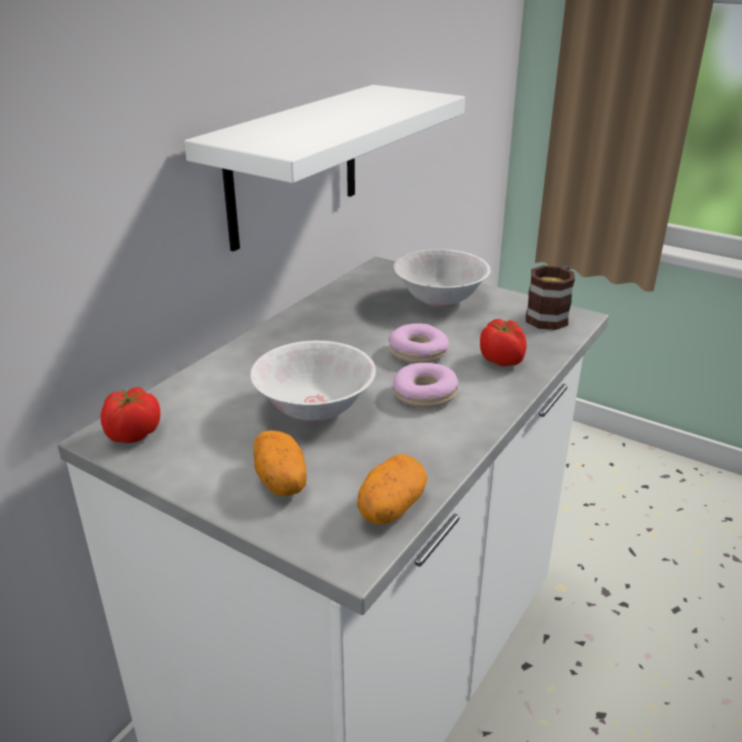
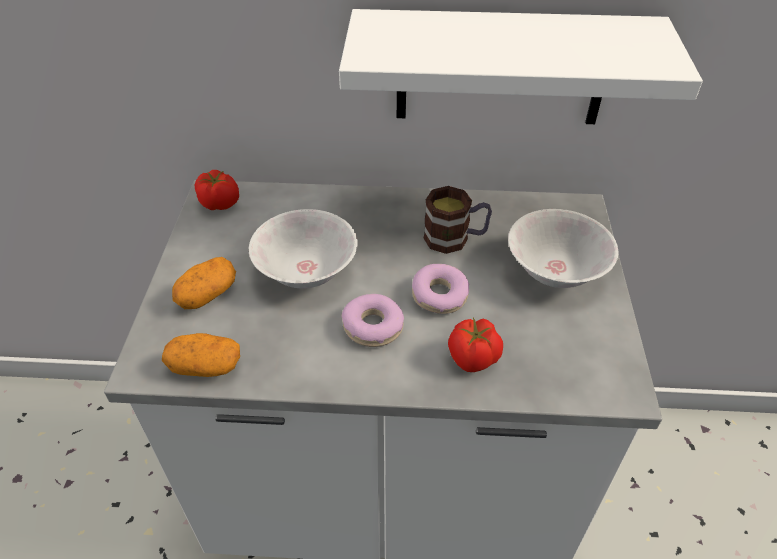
camera: 60 degrees right, 15 degrees up
mug [526,265,575,330] -> mug moved to [424,186,492,254]

